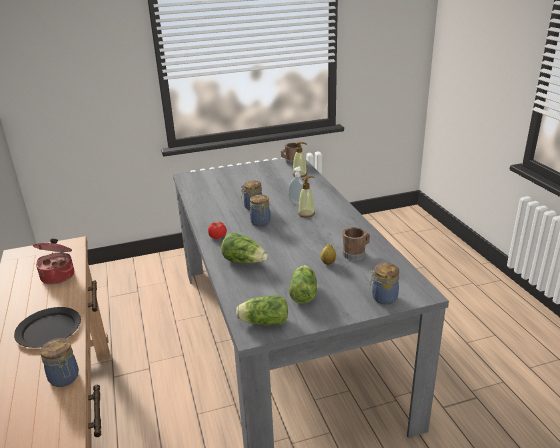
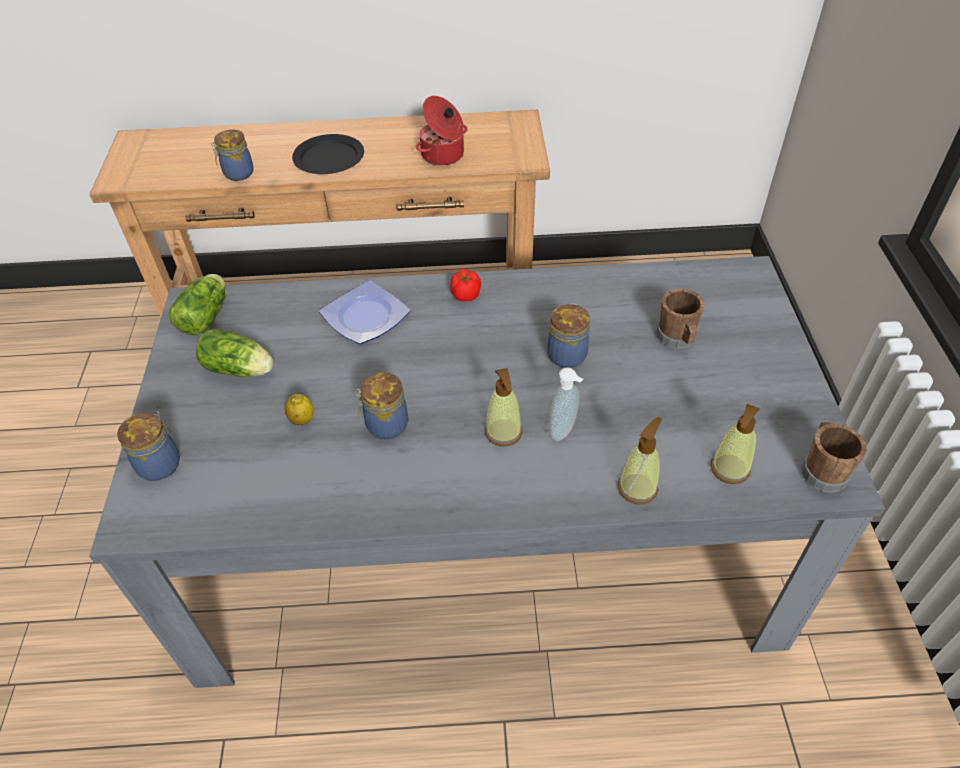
camera: 105 degrees right, 20 degrees up
lettuce [221,233,268,263] -> plate [319,280,410,344]
jar [250,195,271,227] -> jar moved to [355,372,408,439]
brown mug [343,227,370,261] -> brown mug moved to [657,289,705,349]
none -> soap dispenser [618,417,662,504]

